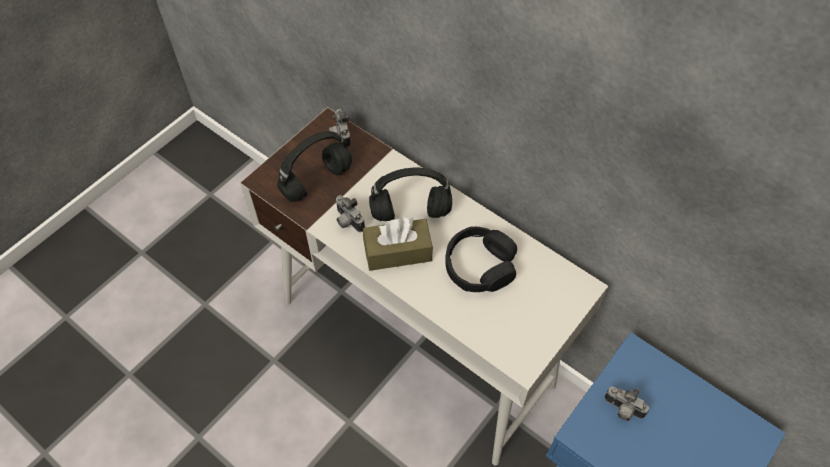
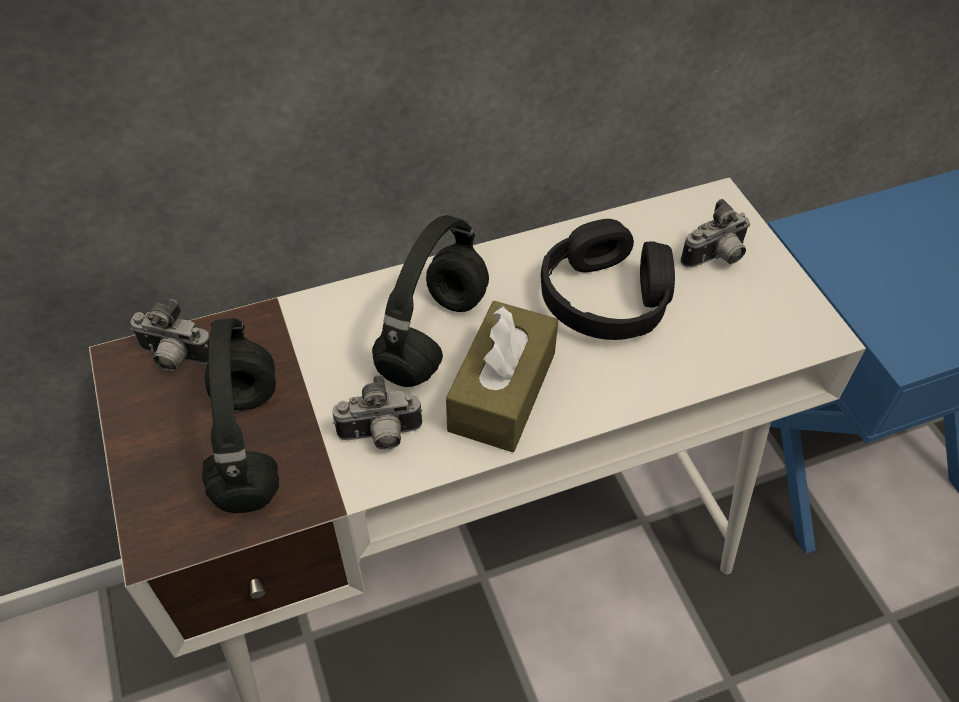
camera: 60 degrees left, 5 degrees down
camera [604,386,649,421] -> camera moved to [680,199,750,268]

